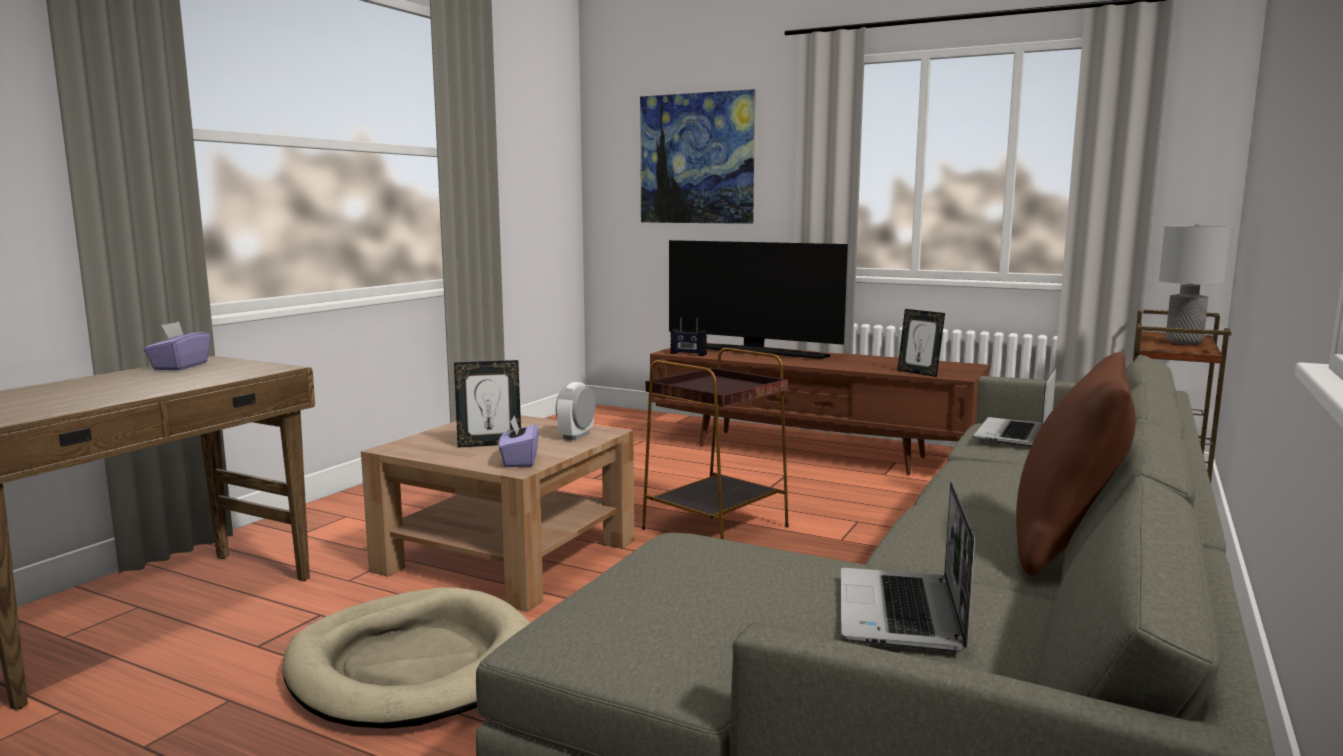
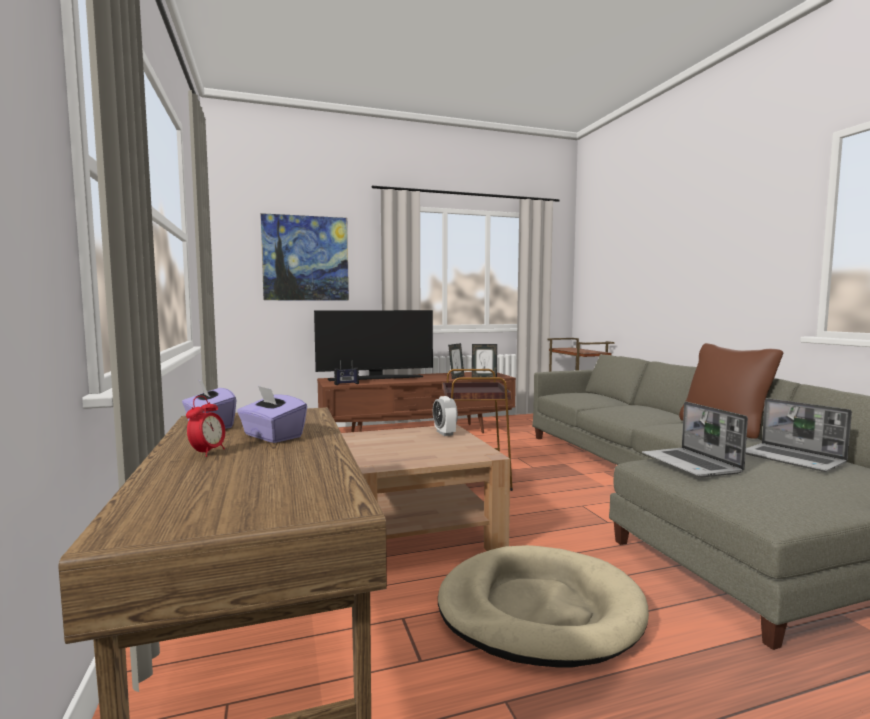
camera: 45 degrees left, 5 degrees down
picture frame [454,360,521,448] -> picture frame moved to [448,343,464,379]
purple tissue box [498,415,539,467] -> purple tissue box moved to [237,386,307,443]
laptop [973,368,1056,447] -> laptop moved to [642,402,748,477]
grey table lamp [1159,224,1230,345] -> none
none -> alarm clock [186,396,225,457]

